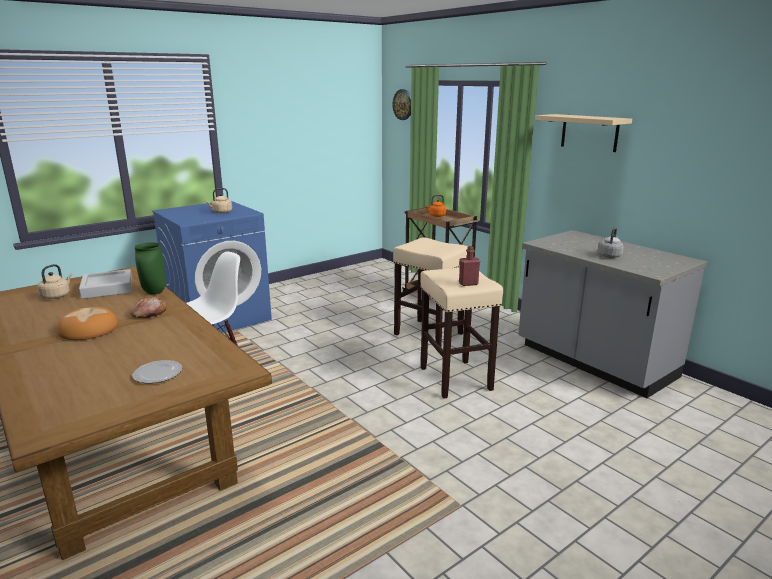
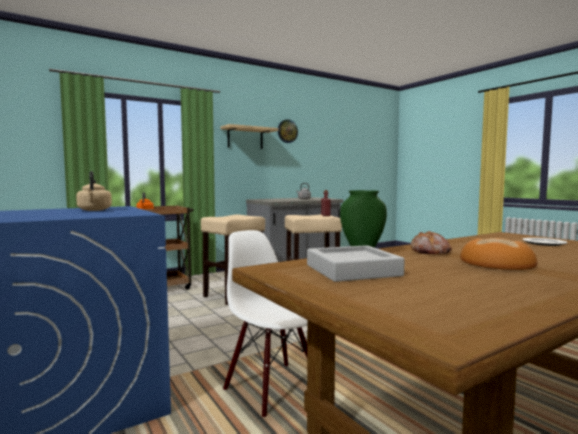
camera: 85 degrees left, 15 degrees down
beige kettle [38,264,72,299] -> none
wall clock [392,89,411,120] -> wall clock moved to [278,119,298,143]

